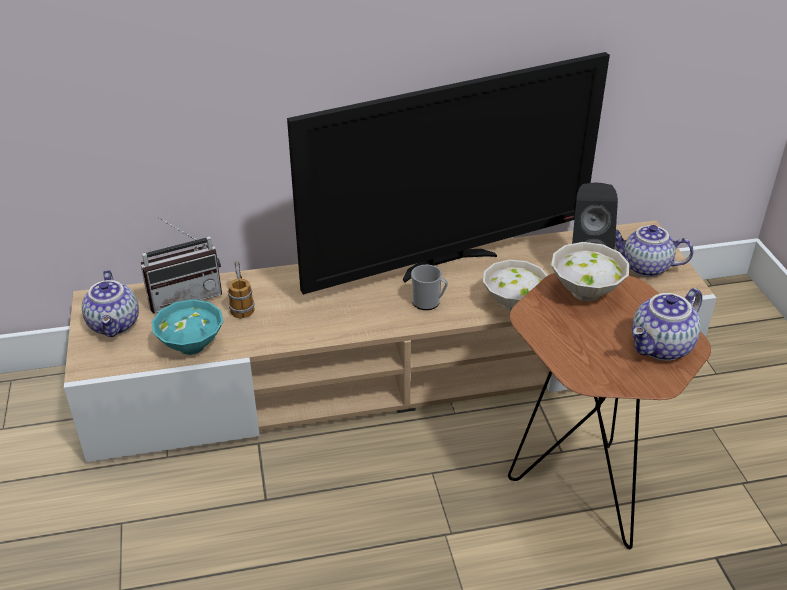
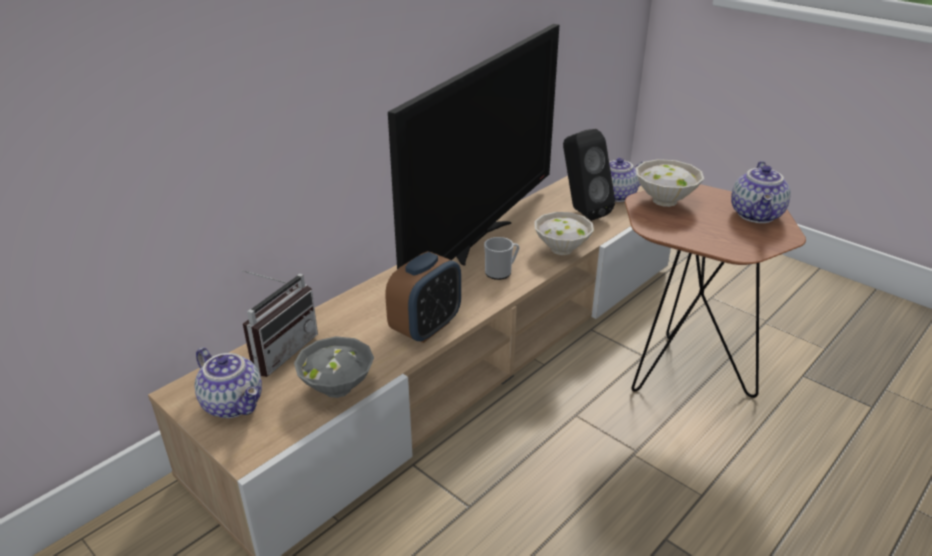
camera: 35 degrees left, 5 degrees down
turquoise bowl [152,299,223,355] -> grey bowl [294,336,374,398]
mug [228,261,255,318] -> none
none -> alarm clock [385,251,461,343]

